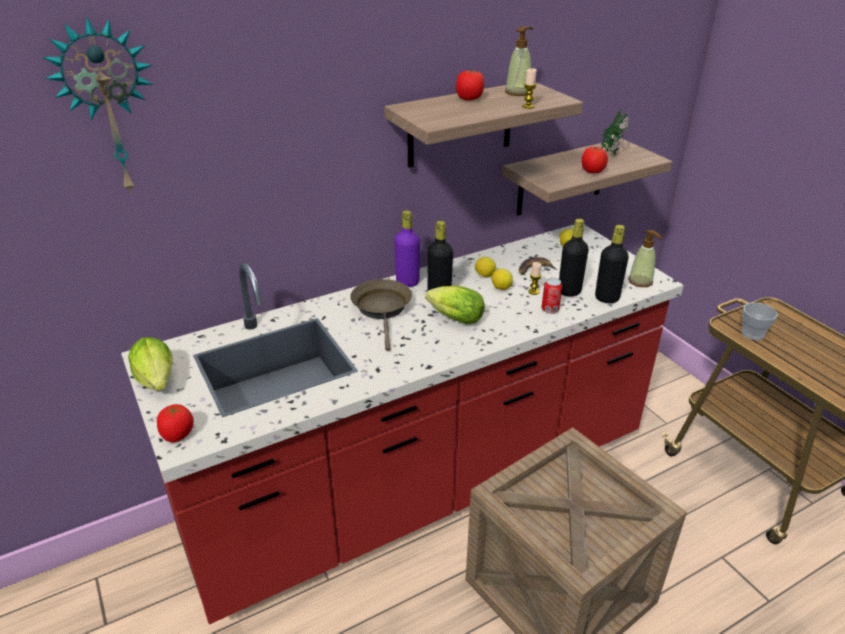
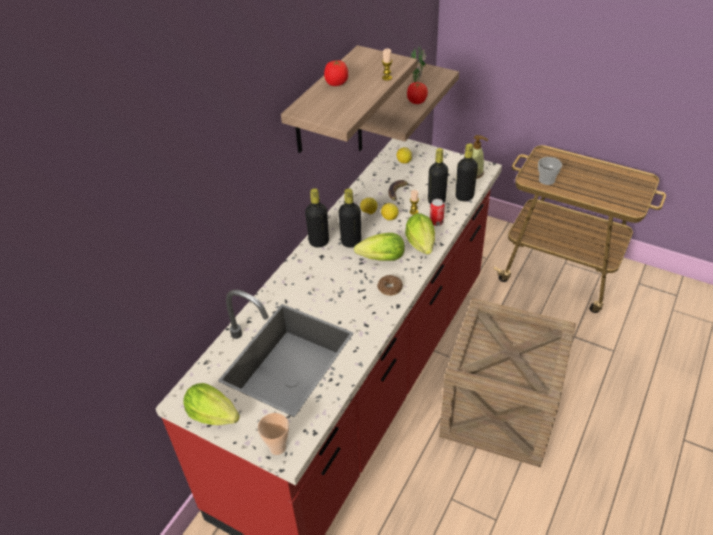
camera: 30 degrees left, 10 degrees up
wall clock [42,16,153,194] -> none
tomato [157,404,194,442] -> cup [258,413,289,455]
brown frying pan [350,279,412,351] -> none
purple bottle [394,210,420,287] -> black bottle [305,188,329,247]
soap dispenser [505,26,533,96] -> none
none -> donut [377,275,403,296]
none -> lettuce [405,213,435,255]

